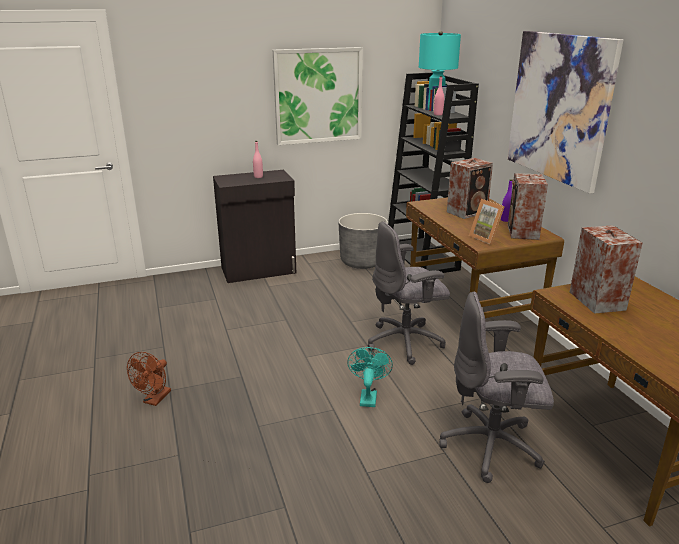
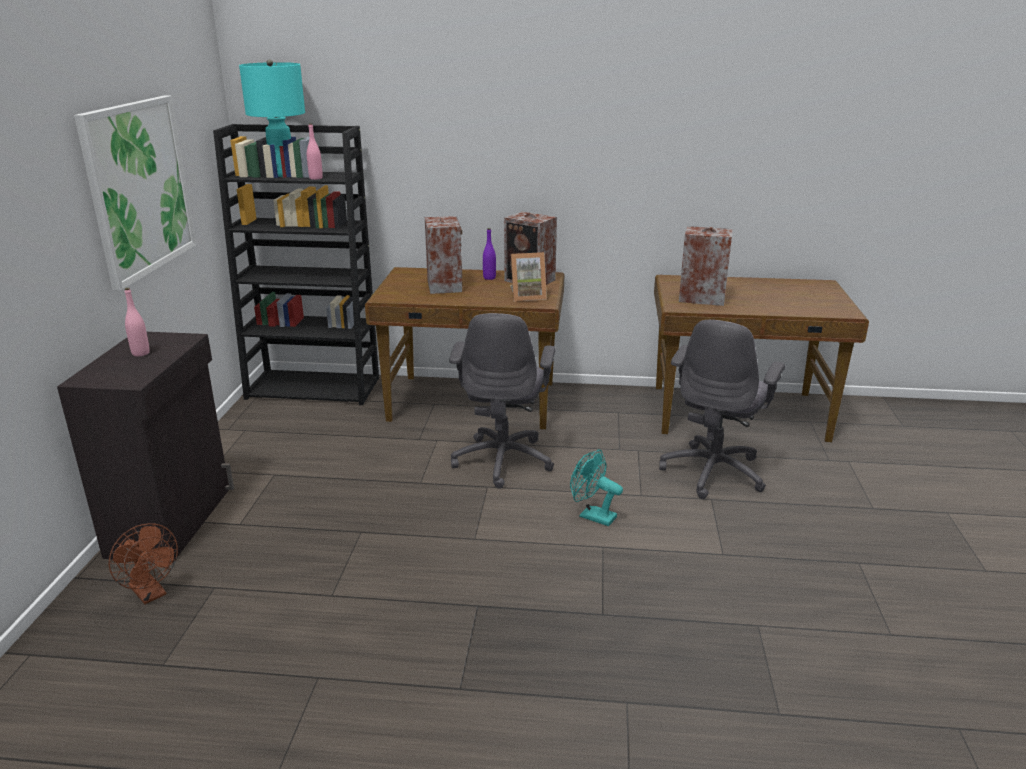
camera: 65 degrees left, 0 degrees up
brown fan [127,352,171,406] -> brown fan moved to [109,523,178,604]
grey planter [338,213,388,269] -> none
picture [507,31,623,194] -> none

